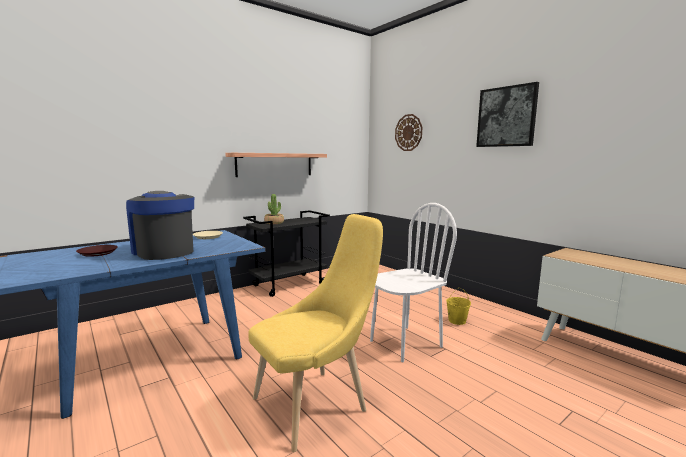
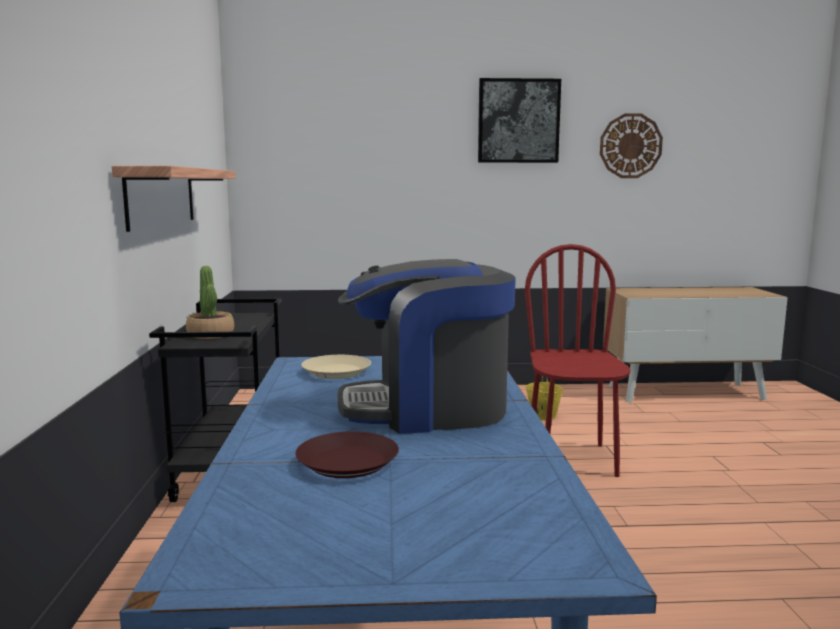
camera: 55 degrees left, 0 degrees up
yellow chair [248,214,383,452] -> none
white chair [370,203,457,362] -> red chair [525,244,631,477]
wall clock [395,114,422,151] -> wall clock moved to [600,113,663,178]

